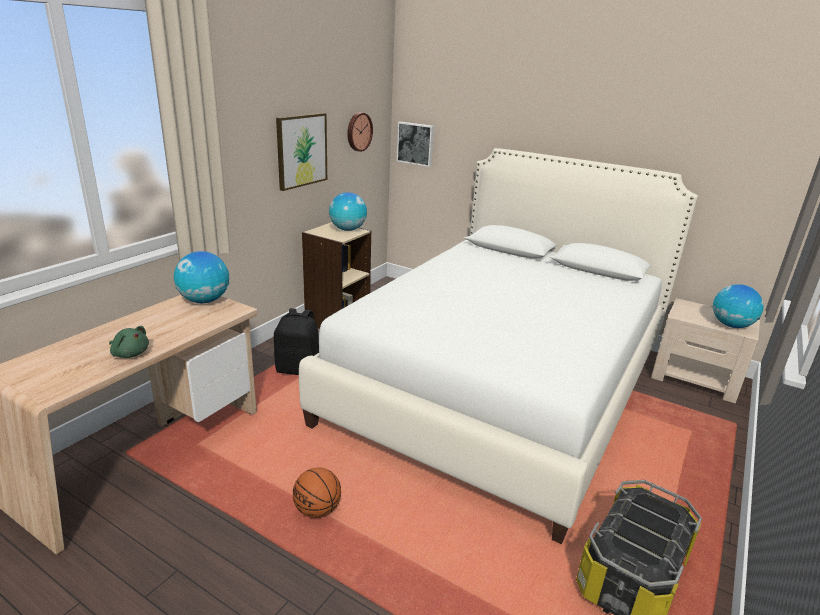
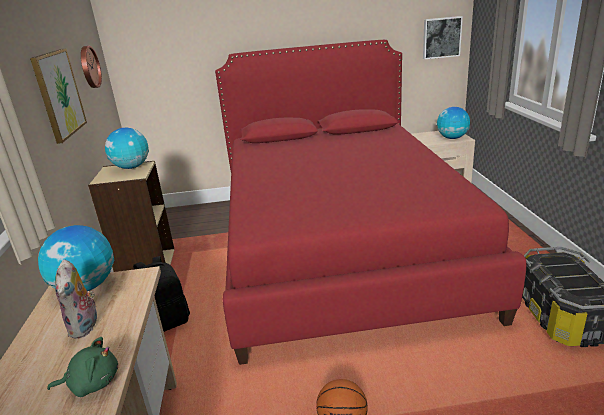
camera: 35 degrees left, 0 degrees up
white bed [299,148,698,544] -> red bed [215,40,526,365]
picture [397,122,434,167] -> picture moved to [423,16,463,59]
none -> plush toy [55,260,97,339]

